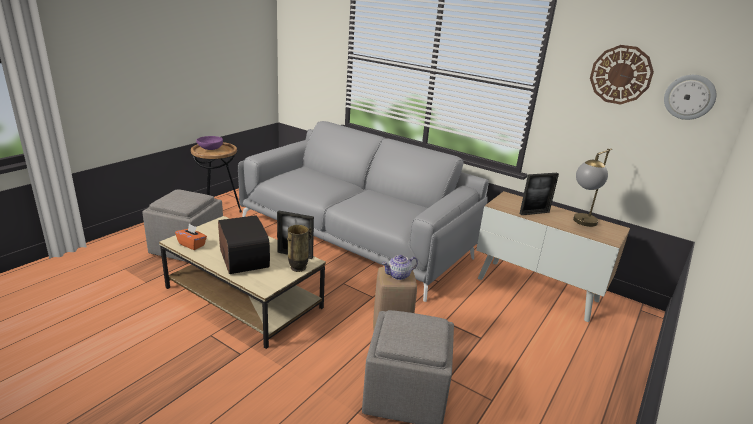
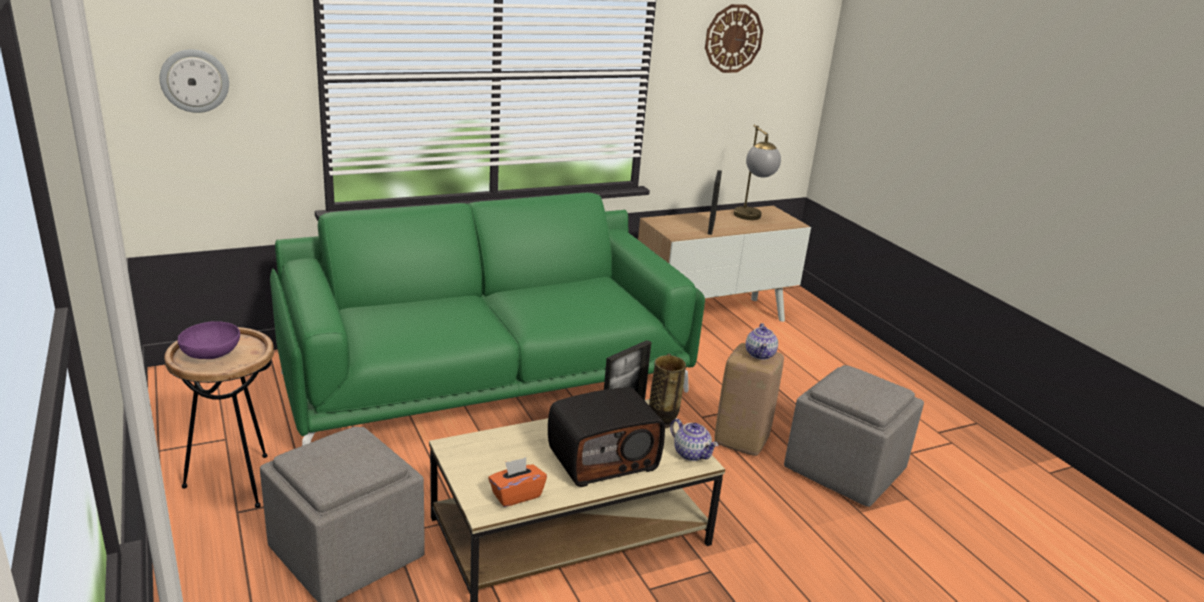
camera: 60 degrees left, 0 degrees up
radio [218,215,270,274] -> radio turned 150 degrees clockwise [548,387,665,487]
grey sofa [238,121,489,302] -> green sofa [270,193,705,446]
wall clock [664,75,716,120] -> wall clock moved to [160,49,229,113]
none -> teapot [670,419,719,461]

